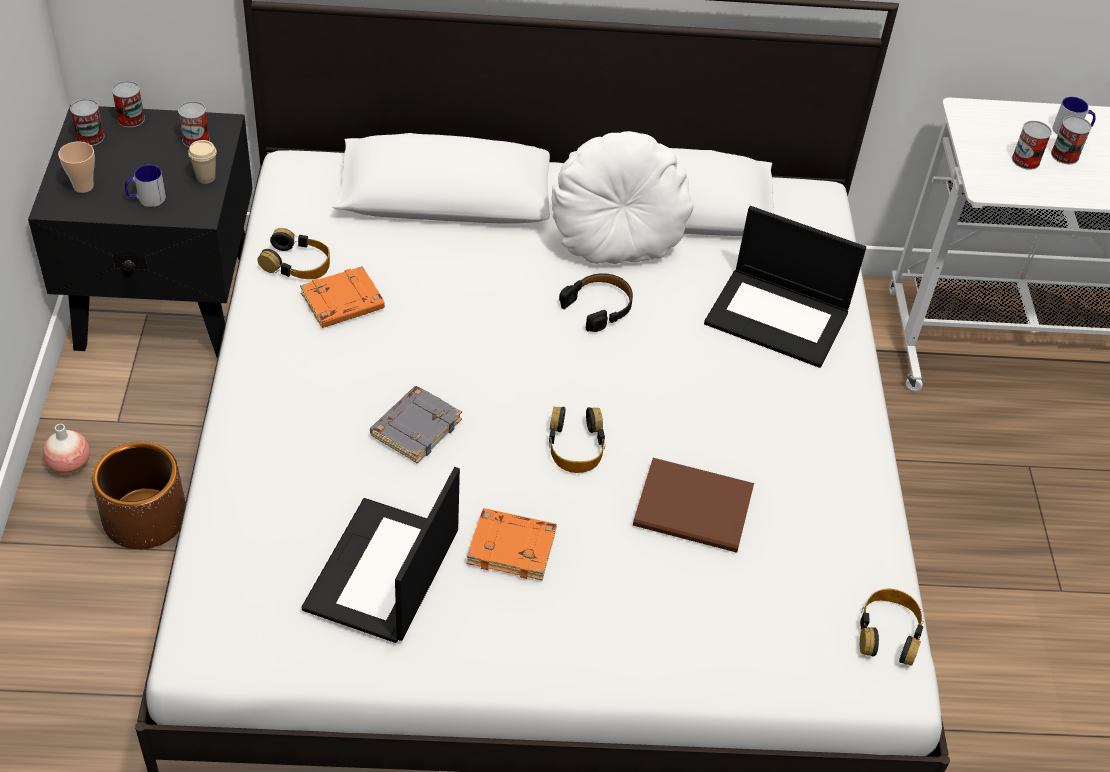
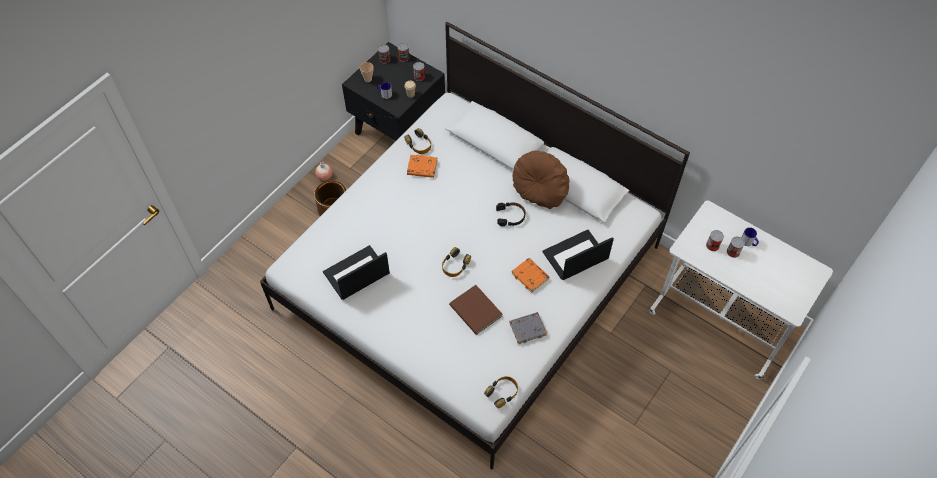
camera: 40 degrees right, 10 degrees up
grey book [370,386,462,464] -> grey book moved to [509,312,547,344]
orange book [467,508,557,580] -> orange book moved to [511,258,549,293]
white pillow [552,131,694,264] -> brown pillow [513,151,569,209]
laptop [704,206,866,368] -> laptop turned 90 degrees clockwise [542,230,614,280]

